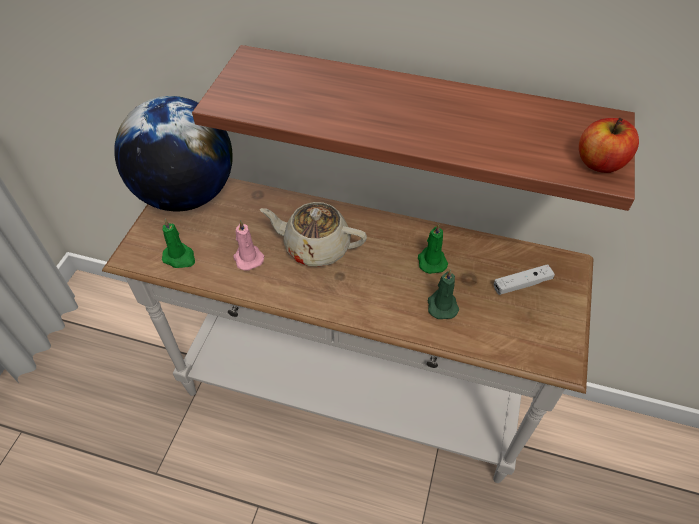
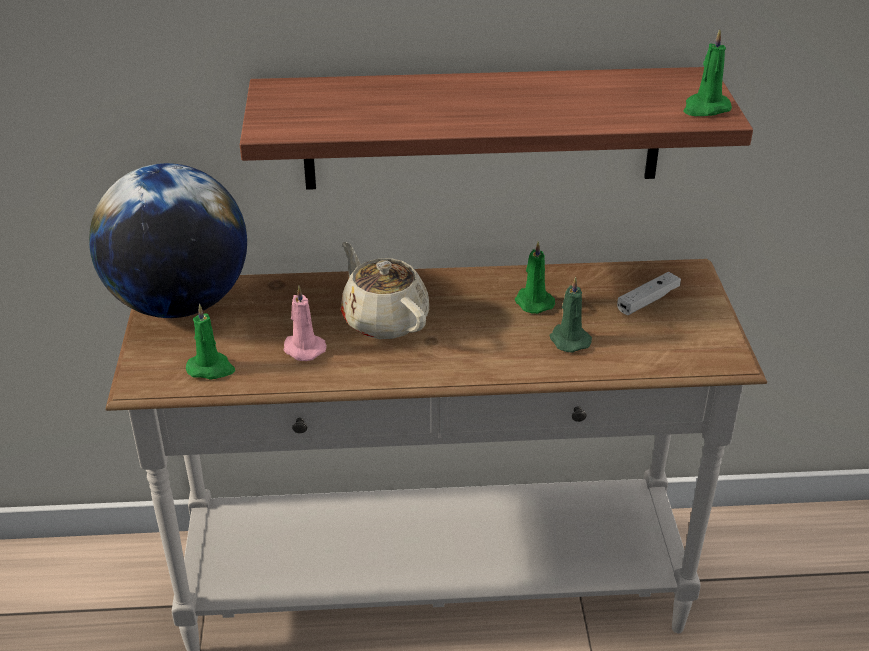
camera: 20 degrees left, 15 degrees down
beige teapot [260,202,367,267] -> beige teapot turned 60 degrees clockwise [341,242,429,339]
apple [579,117,639,173] -> green candle [683,29,732,116]

